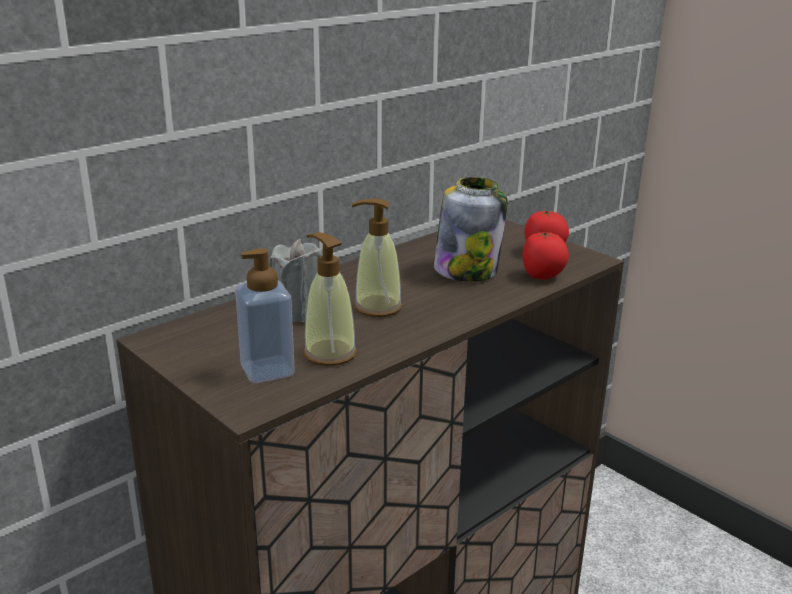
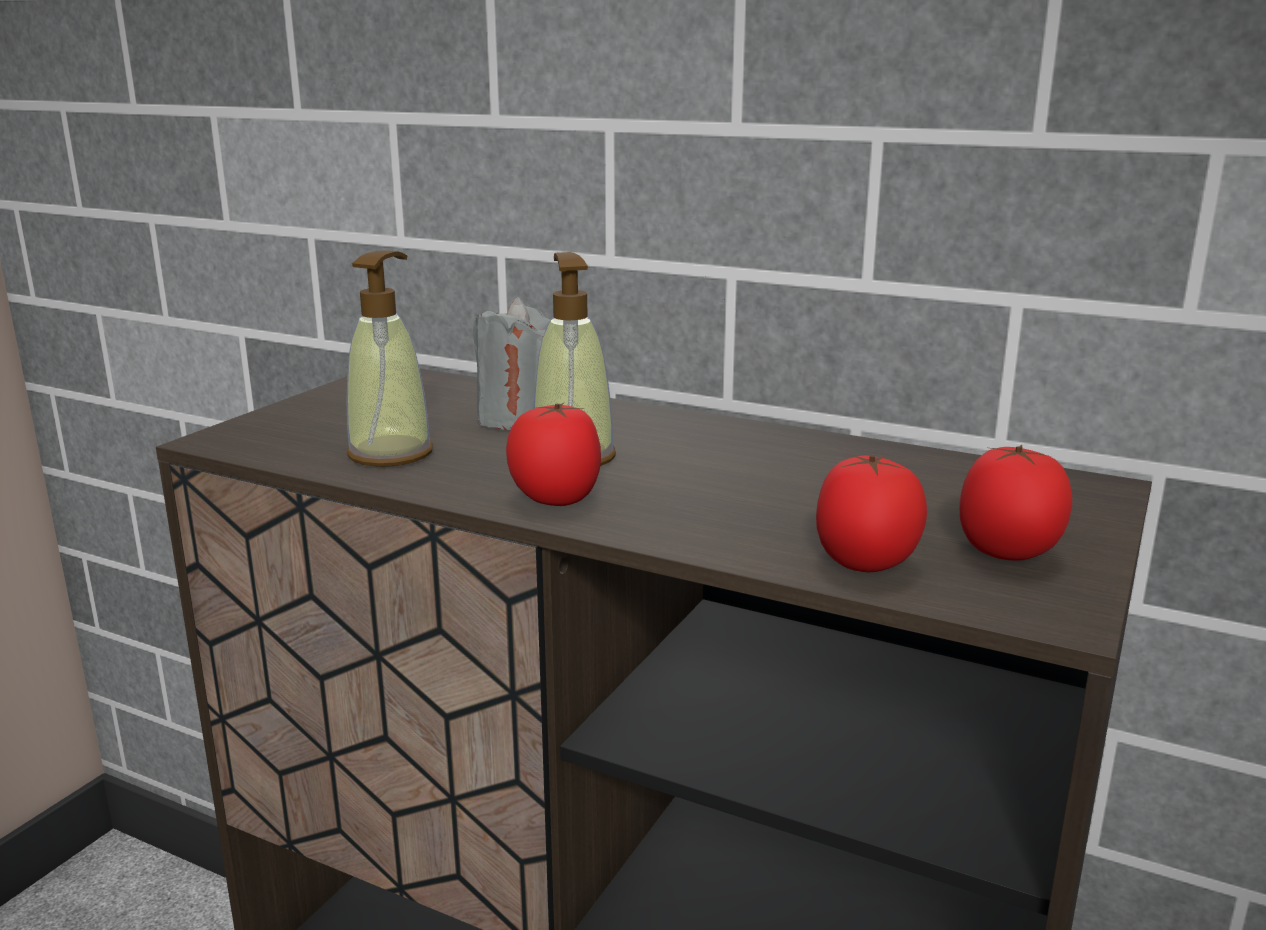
camera: 70 degrees right, 5 degrees down
soap dispenser [235,248,295,383] -> none
jar [434,177,508,282] -> none
none -> tomato [506,403,601,506]

